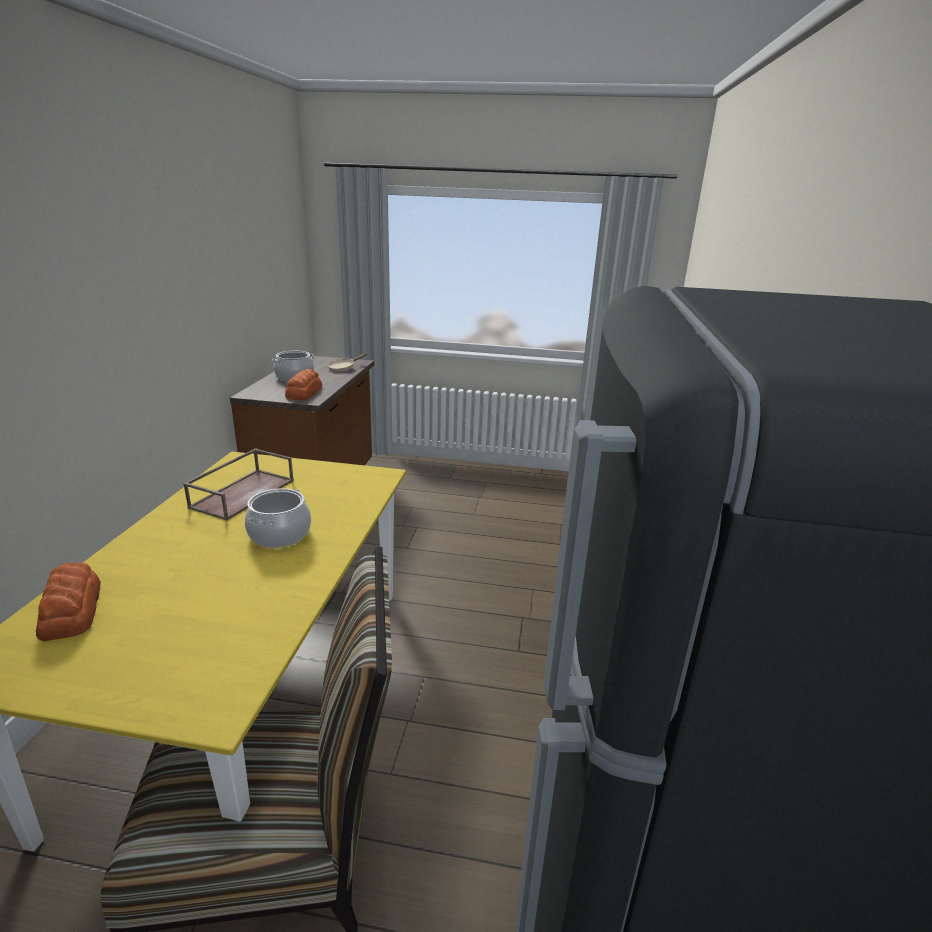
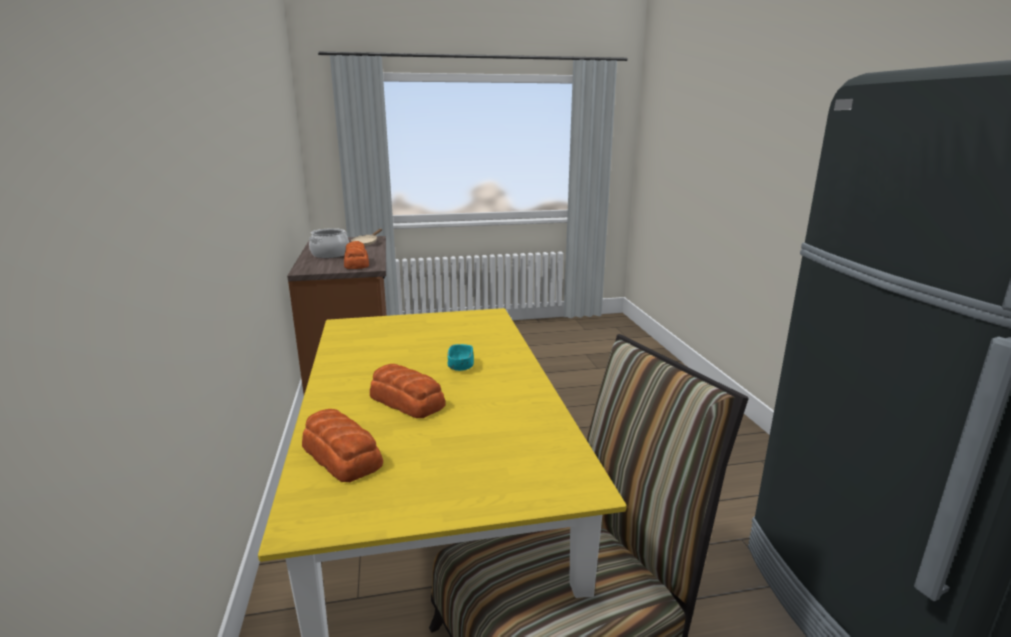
camera: 20 degrees left, 5 degrees down
brown tray [183,448,294,521] -> none
cooking pot [245,488,311,548] -> turquoise bowl [447,344,474,371]
none -> bread [370,364,446,418]

